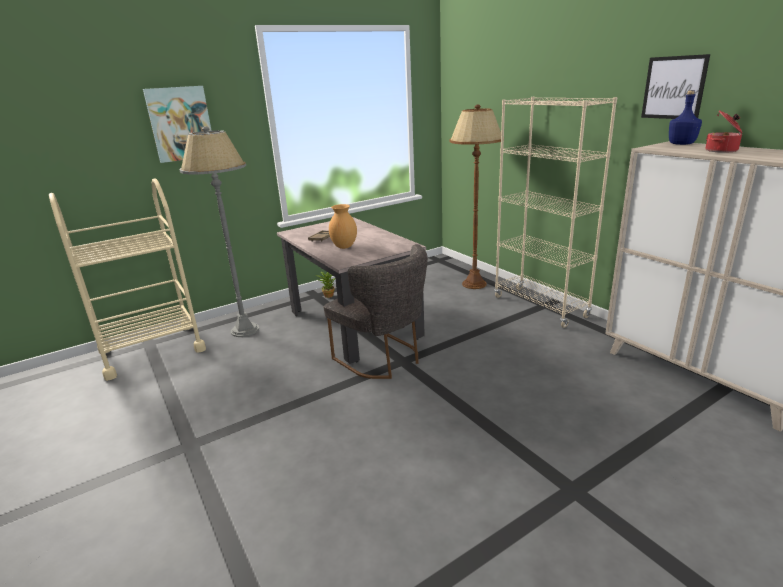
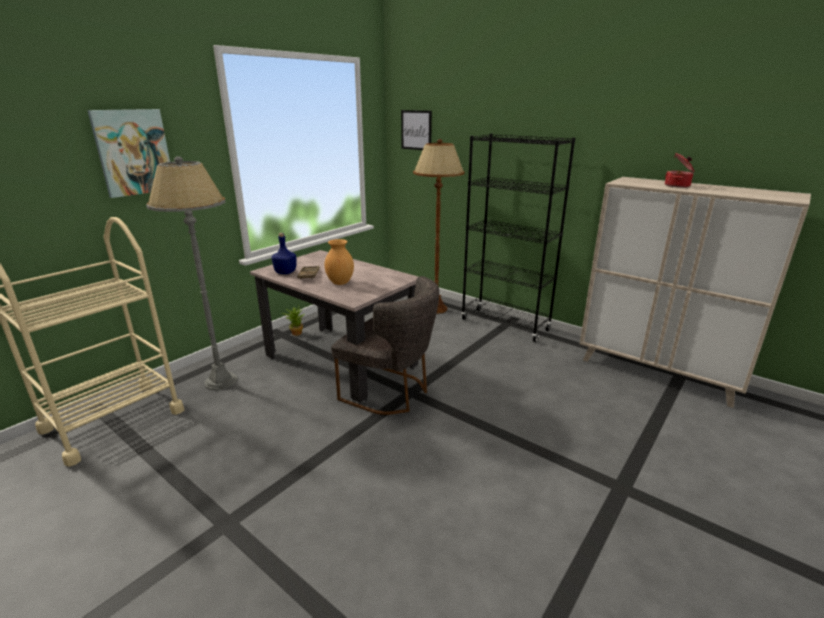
camera: 20 degrees left, 0 degrees up
beige bookcase [494,97,617,328] -> black bookcase [461,134,575,342]
picture [641,54,710,119] -> picture moved to [401,110,432,150]
blue bottle [669,90,702,145] -> blue bottle moved to [271,233,296,274]

